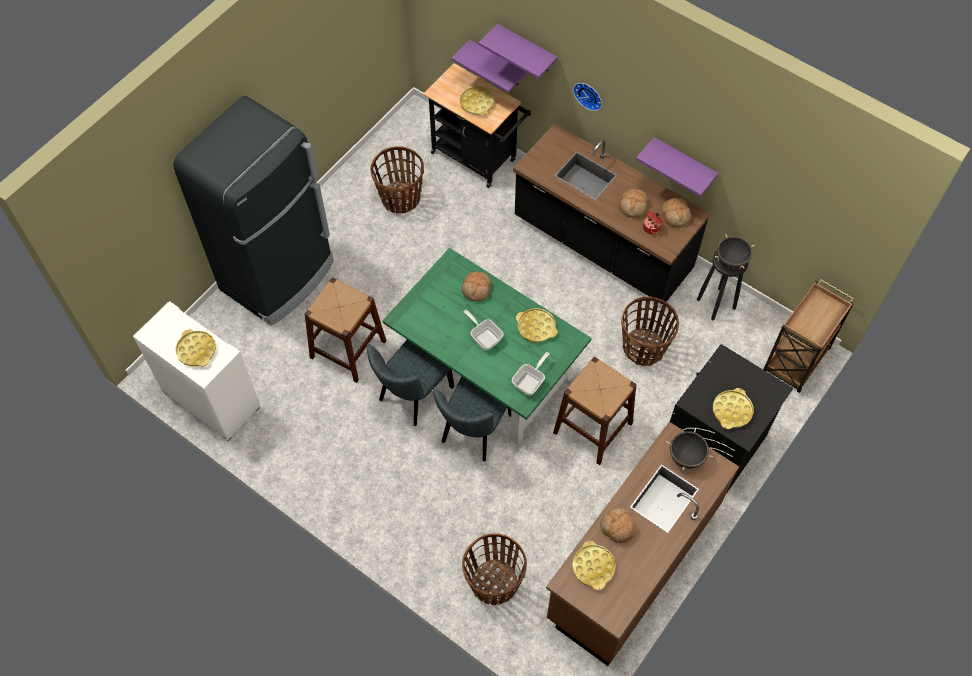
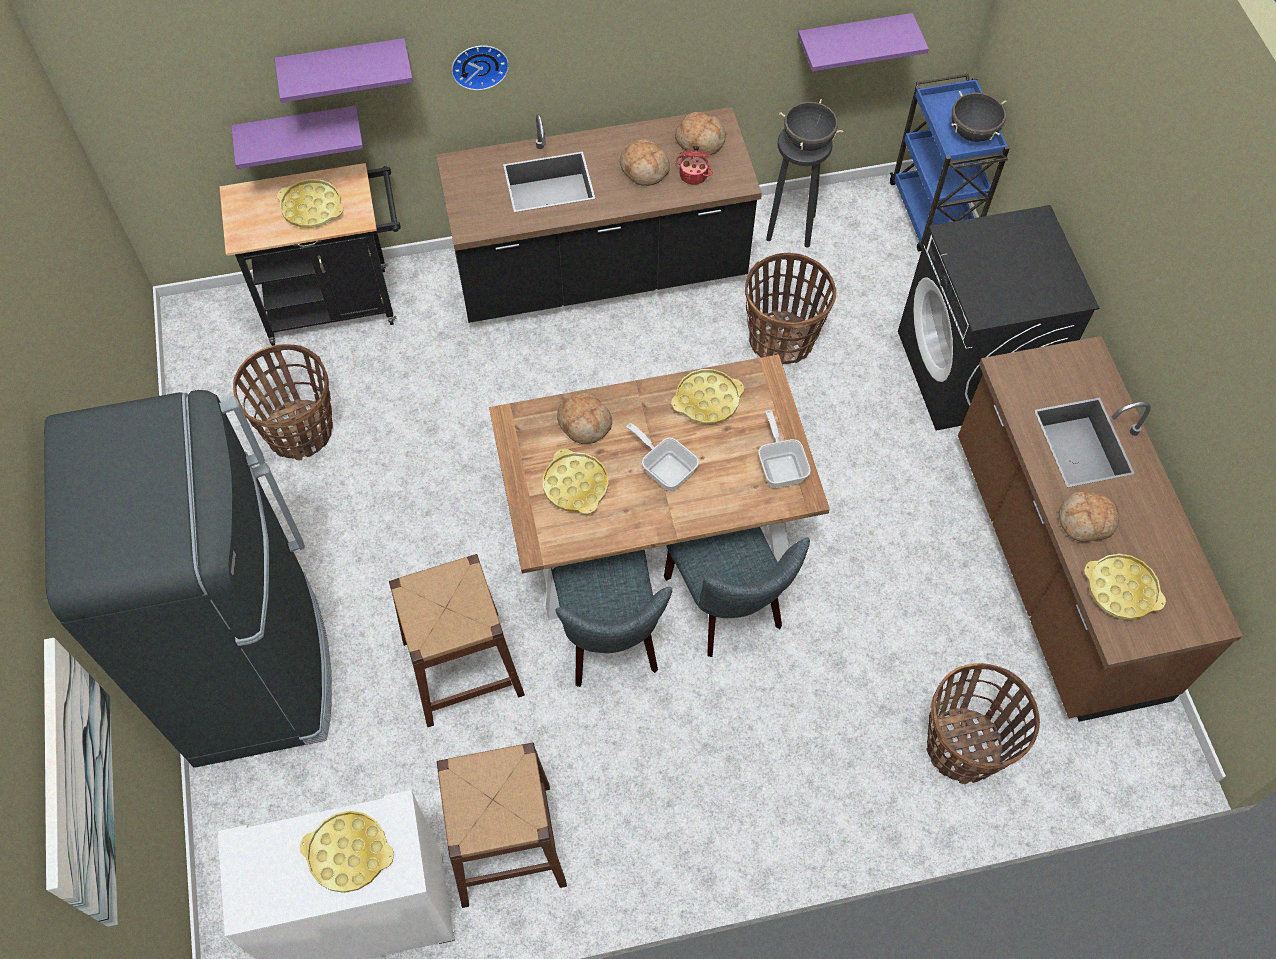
camera: 50 degrees left, 0 degrees up
green dining table [382,248,591,444] -> brown dining table [489,354,830,620]
frying pan [463,310,504,350] -> frying pan turned 45 degrees clockwise [626,423,699,491]
brown stool [553,357,636,465] -> brown stool moved to [437,742,567,908]
purple shelf [636,137,718,197] -> purple shelf moved to [798,13,929,71]
black cooking pot [666,428,713,470] -> black cooking pot moved to [951,91,1006,142]
yellow tray [713,388,754,429] -> yellow tray moved to [543,449,609,514]
brown cart [763,279,854,393] -> blue cart [890,73,1010,252]
none -> picture [44,638,118,927]

